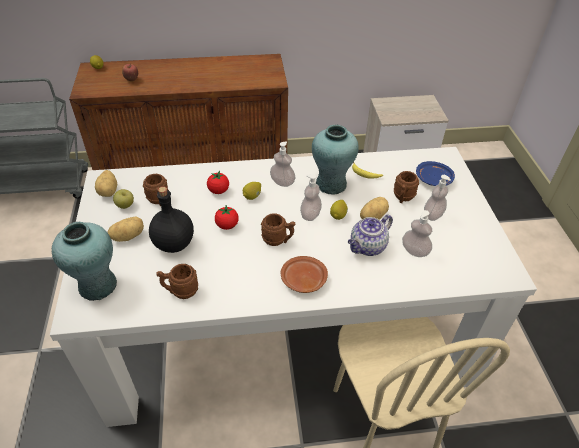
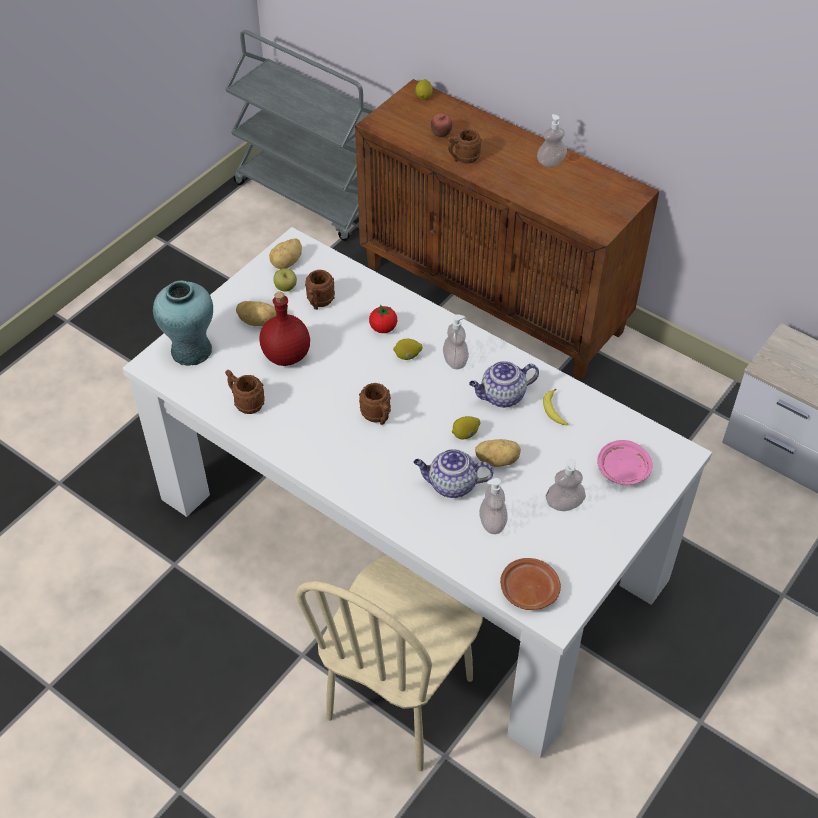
camera: 45 degrees right, 5 degrees up
black bottle [149,187,194,253] -> red bottle [260,292,310,366]
tomato [215,205,239,230] -> none
brown plate [281,256,328,293] -> brown plate moved to [500,558,561,610]
soap dispenser [300,174,322,221] -> soap dispenser moved to [537,114,567,167]
turquoise vase [312,125,359,195] -> teapot [469,361,539,408]
brown mug [394,171,419,203] -> brown mug moved to [448,129,482,164]
blue plate [416,161,455,186] -> pink plate [597,440,652,485]

